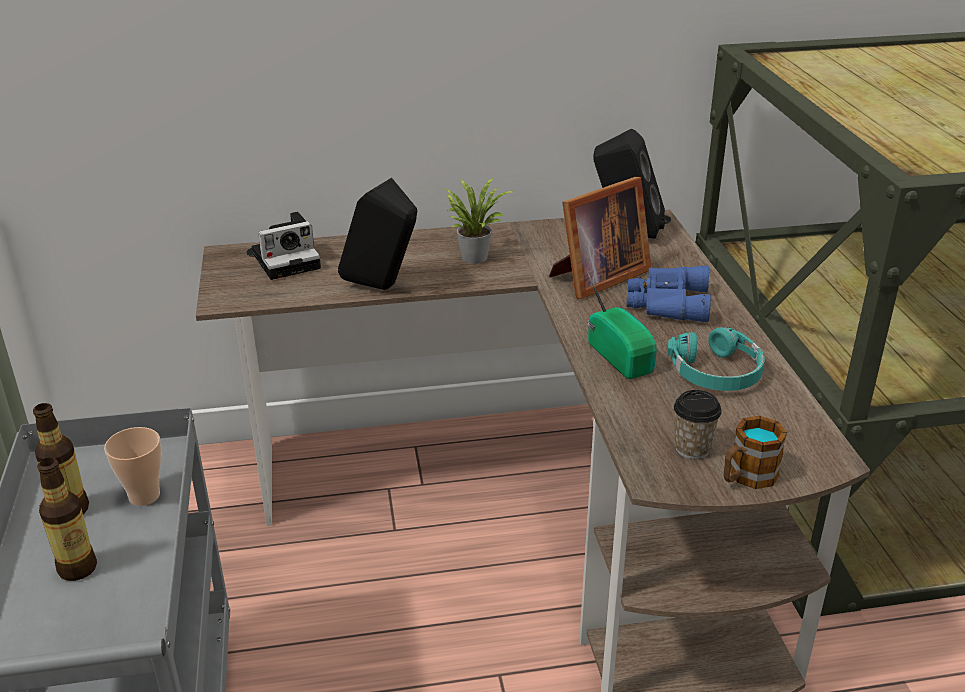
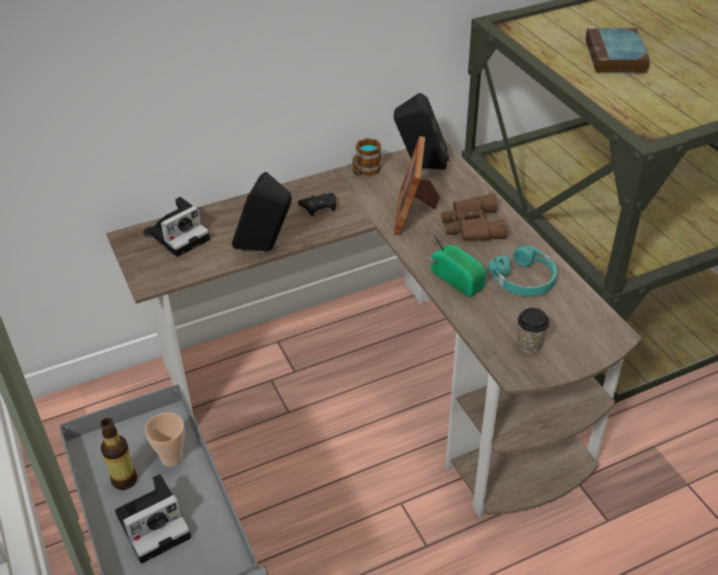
camera: 15 degrees left, 10 degrees up
bottle [37,458,97,581] -> camera [115,474,191,564]
potted plant [445,178,517,264] -> black game controller [298,193,336,216]
picture frame [549,177,651,299] -> picture frame turned 150 degrees clockwise [394,136,440,235]
blue binoculars [627,265,711,322] -> brown binoculars [441,193,507,240]
mug [723,416,787,489] -> mug moved to [352,138,381,176]
none -> book [586,28,650,73]

